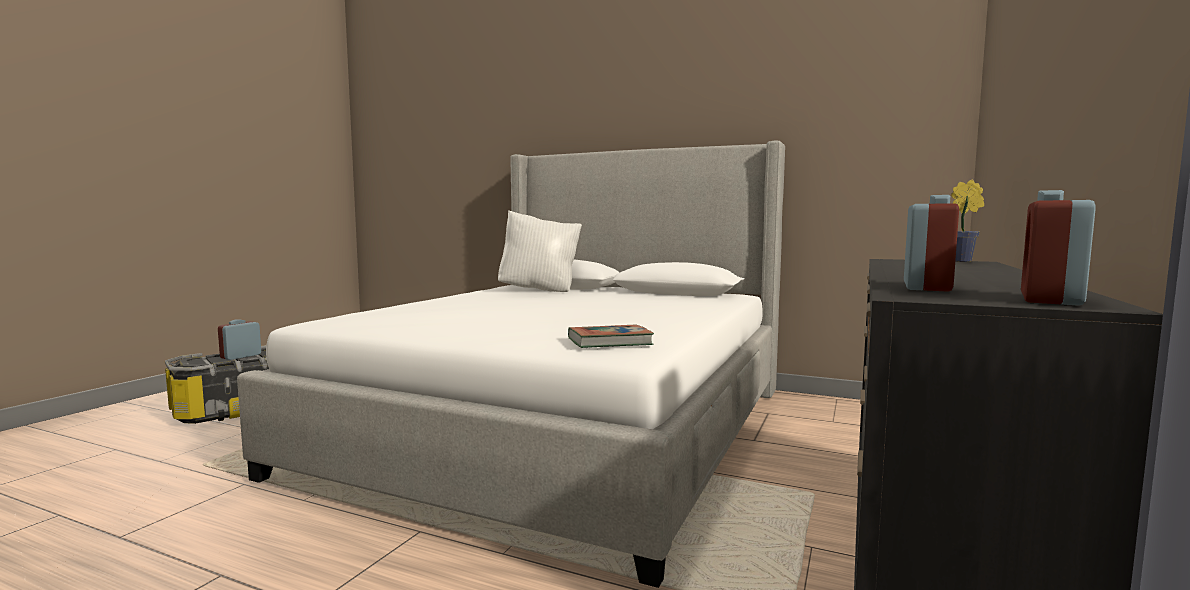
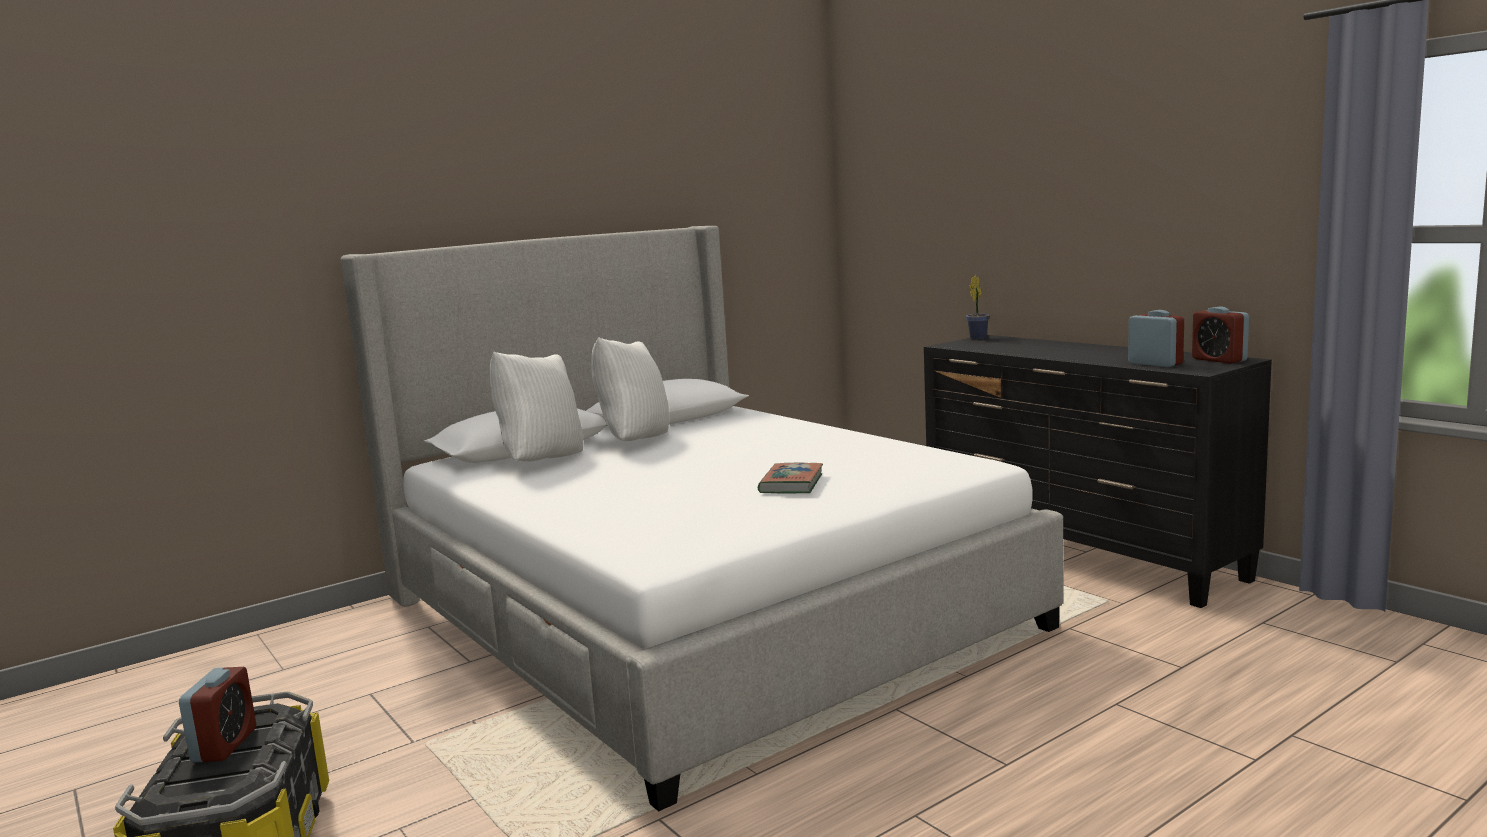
camera: 60 degrees left, 5 degrees up
alarm clock [218,319,261,360] -> alarm clock turned 150 degrees counterclockwise [179,667,256,763]
book [568,325,654,348] -> book moved to [758,462,823,494]
none -> white pillow [591,337,669,441]

